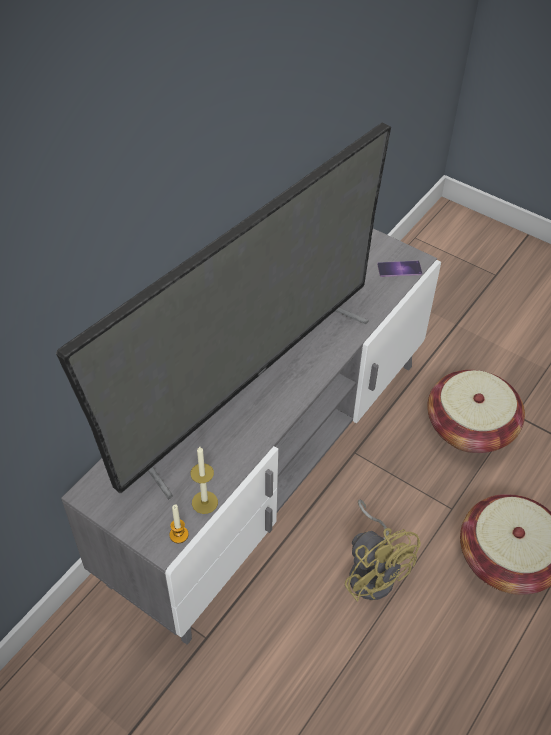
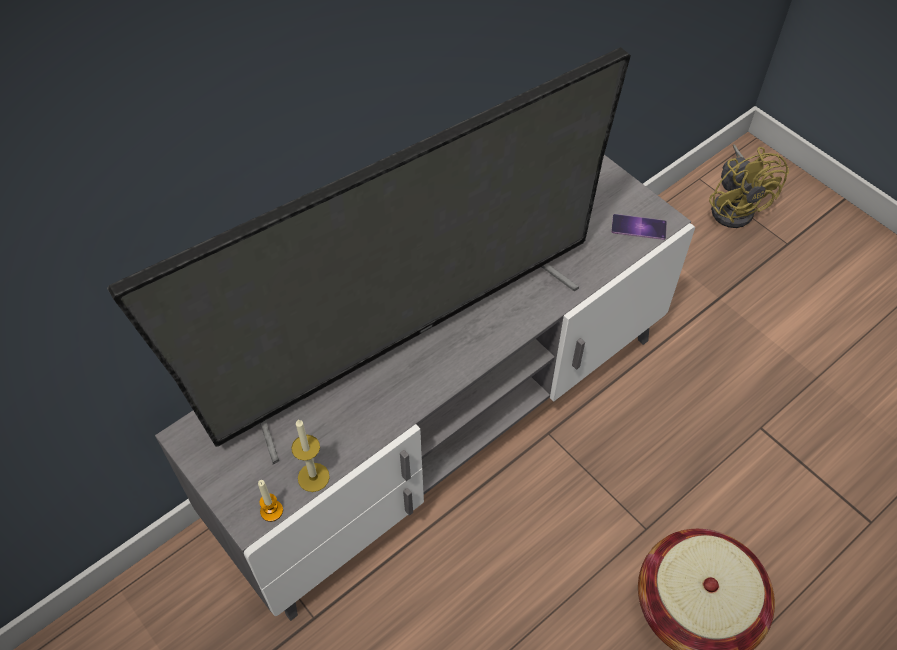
camera: 15 degrees right, 5 degrees up
yellow fan [345,500,421,602] -> yellow fan moved to [709,144,789,228]
basket [427,370,525,453] -> none

